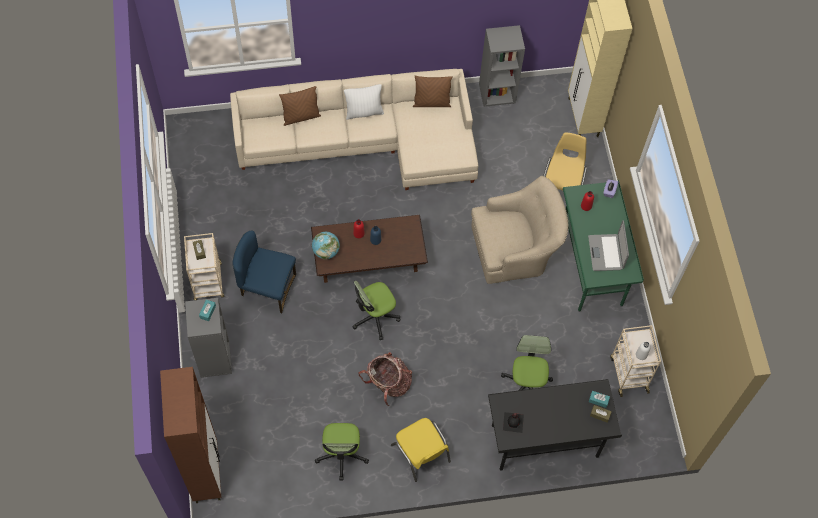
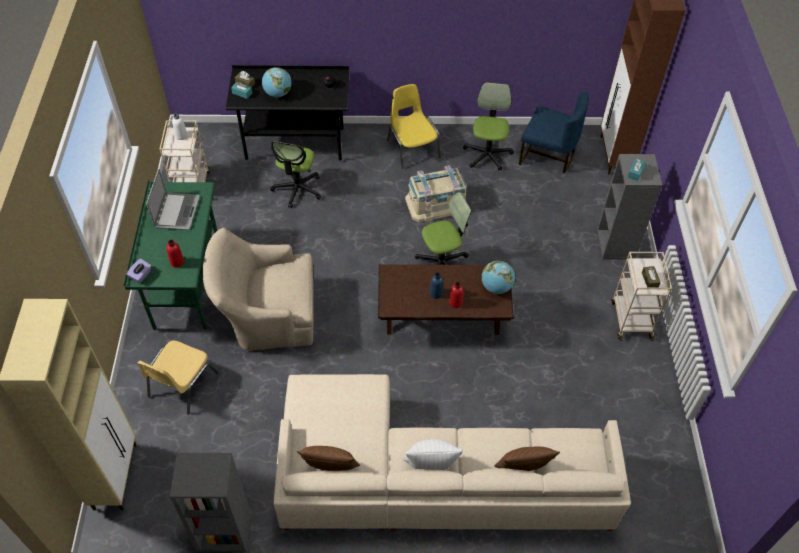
camera: 170 degrees left, 10 degrees down
blue chair [232,231,296,313] -> blue chair moved to [519,91,589,173]
backpack [358,352,412,406] -> beige storage box [405,165,467,223]
none -> globe [262,67,291,97]

